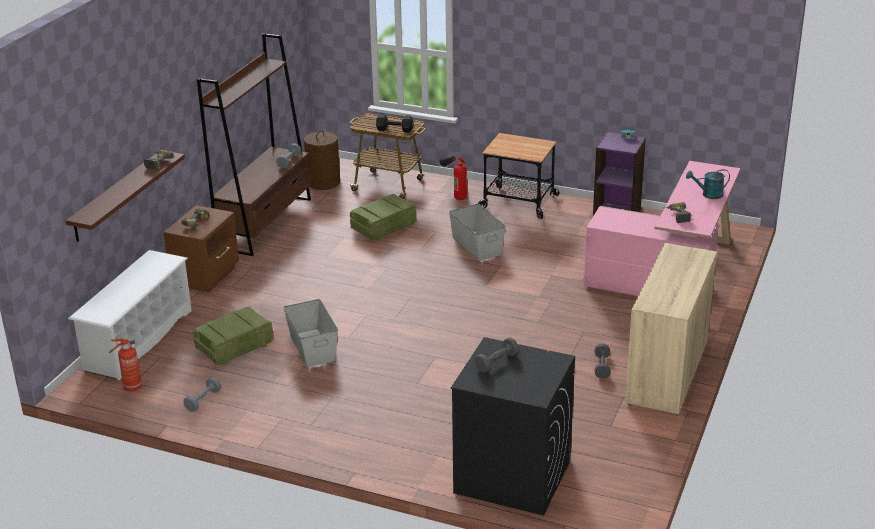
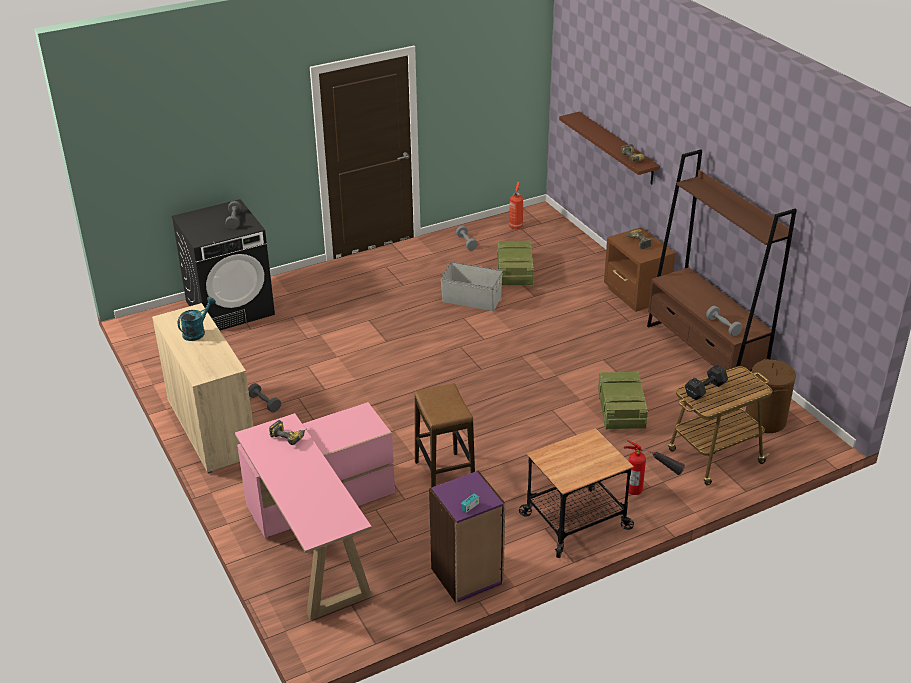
camera: 130 degrees right, 5 degrees up
white shoe rack [68,250,192,380] -> none
grey storage box [449,204,506,261] -> none
turquoise watering can [686,169,730,199] -> turquoise watering can moved to [177,297,216,341]
none -> stool [414,383,475,488]

